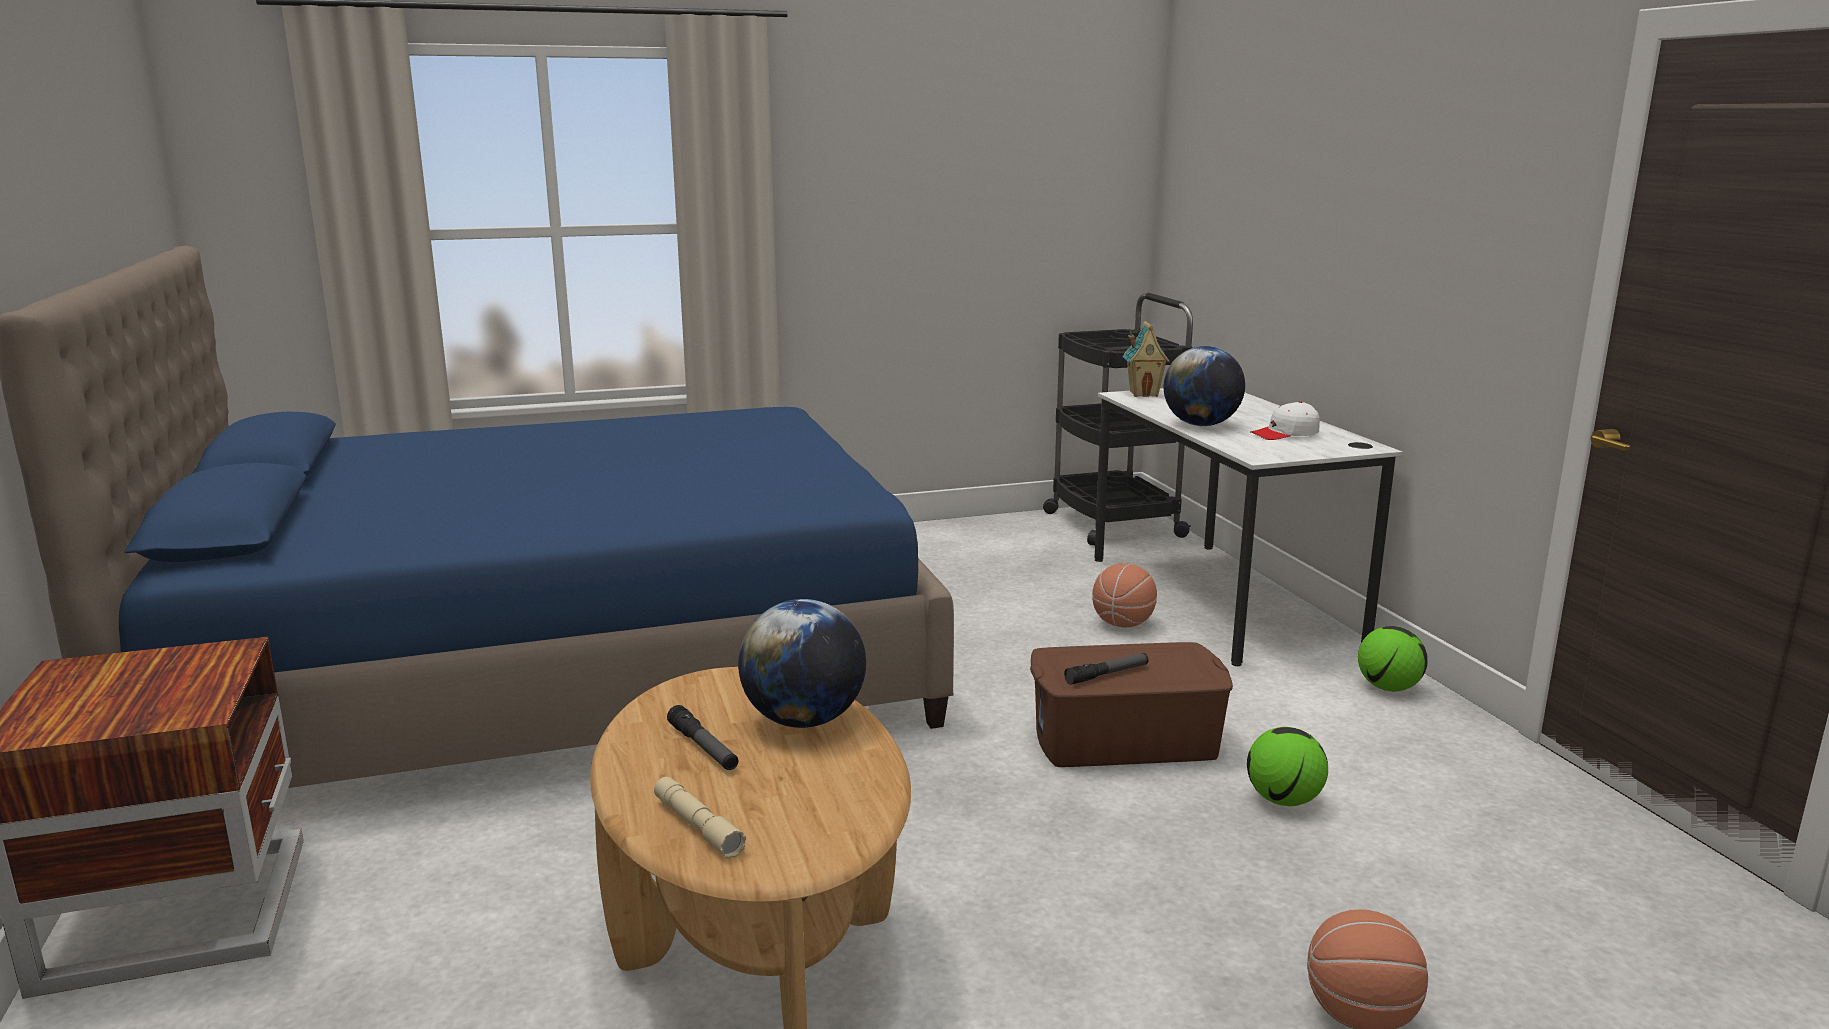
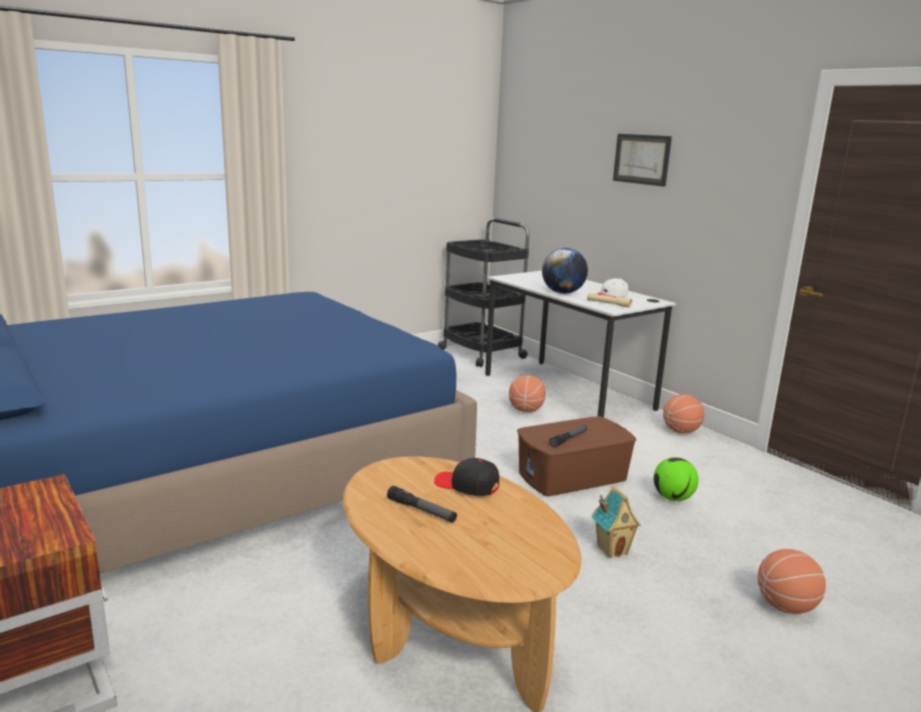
camera: 20 degrees left, 0 degrees up
beige flashlight [654,777,746,859] -> beige flashlight moved to [587,293,632,308]
globe [738,599,866,728] -> black cap [434,458,499,496]
toy house [1122,321,1170,397] -> toy house moved to [592,485,641,558]
football [1358,626,1428,691] -> basketball [663,394,704,434]
none -> picture [613,134,672,187]

